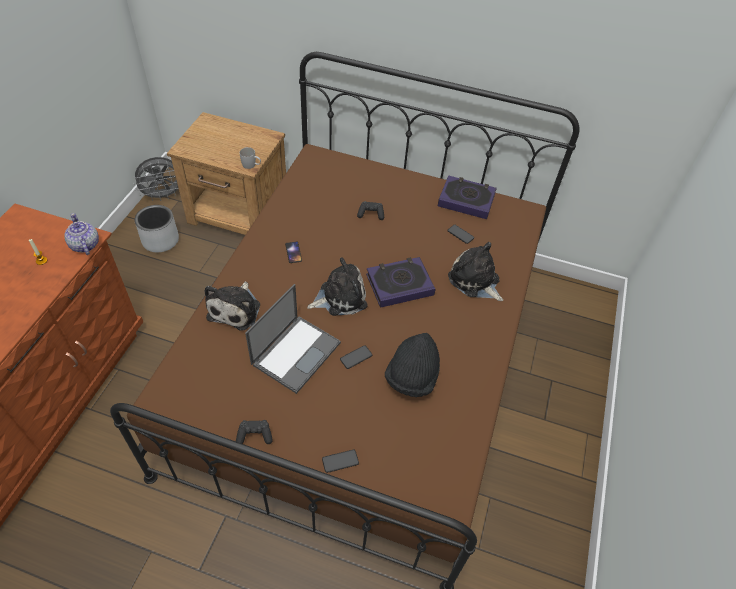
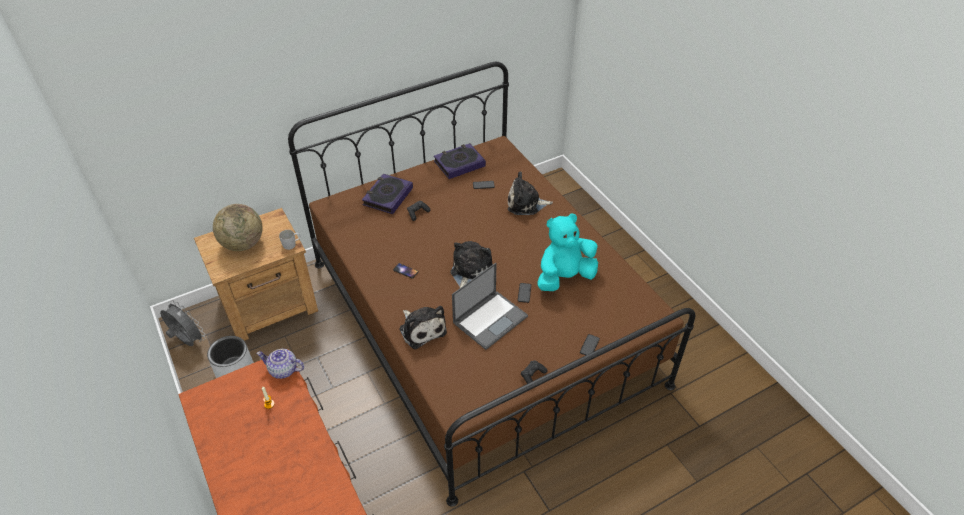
camera: 45 degrees left, 5 degrees down
grey fan [133,157,178,201] -> grey fan turned 75 degrees counterclockwise [160,300,206,346]
laptop [245,284,341,394] -> laptop turned 60 degrees clockwise [452,263,528,350]
book [366,257,435,308] -> book moved to [362,174,413,214]
black hat [385,333,440,397] -> turquoise plush toy [538,213,598,291]
none -> globe [213,204,263,251]

